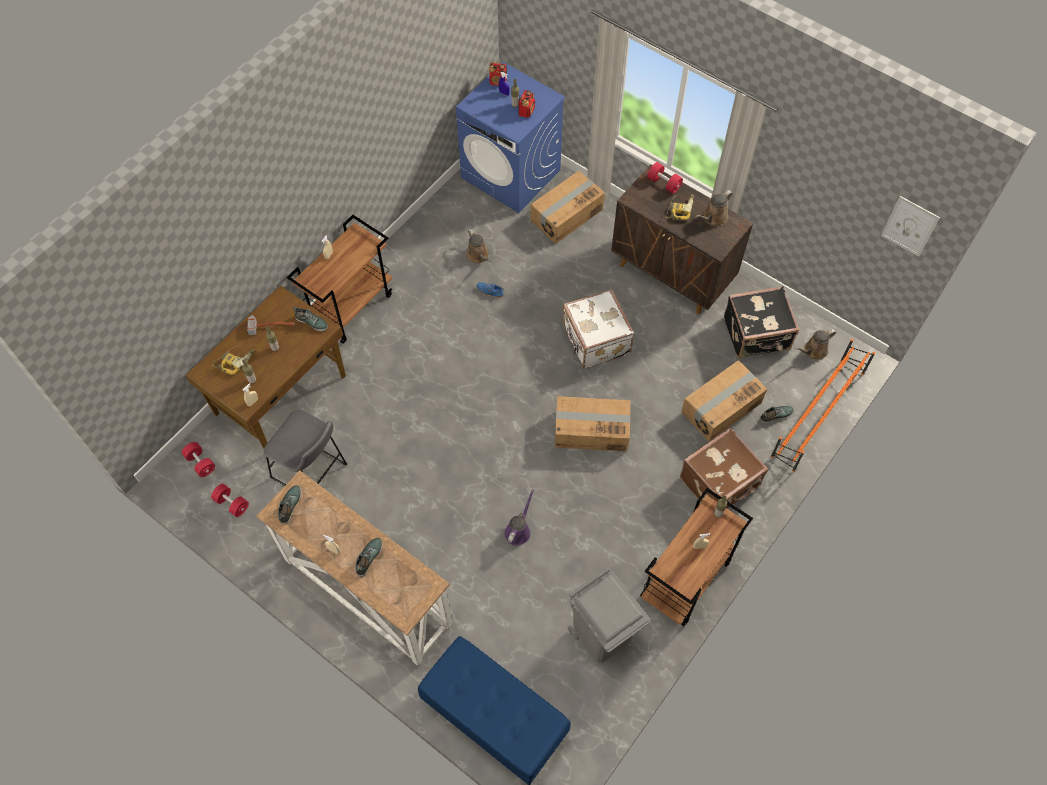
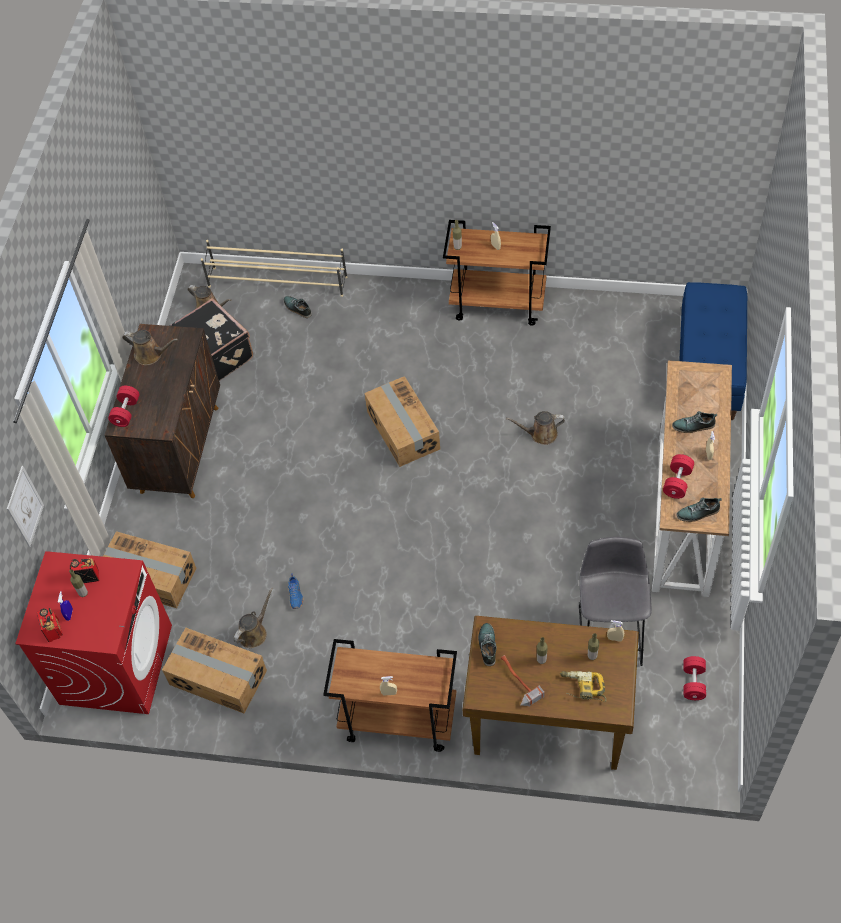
camera: 115 degrees left, 5 degrees down
red dumbbell [182,442,215,477] -> red dumbbell moved to [663,454,694,499]
blue washing machine [456,62,565,213] -> red washing machine [15,551,172,714]
purple watering can [504,489,534,546] -> brown watering can [506,411,565,445]
white suitcase [562,289,634,369] -> none
grey trash can [568,567,651,663] -> none
power drill [665,194,694,220] -> none
brown suitcase [680,428,768,509] -> none
cardboard box [681,360,767,442] -> cardboard box moved to [162,628,267,713]
orange shoe rack [771,339,875,472] -> beige shoe rack [201,240,347,297]
picture [881,196,940,257] -> picture moved to [7,466,44,547]

